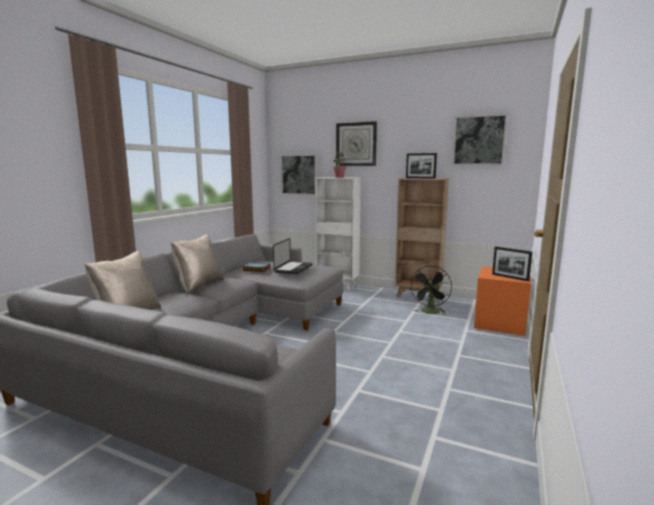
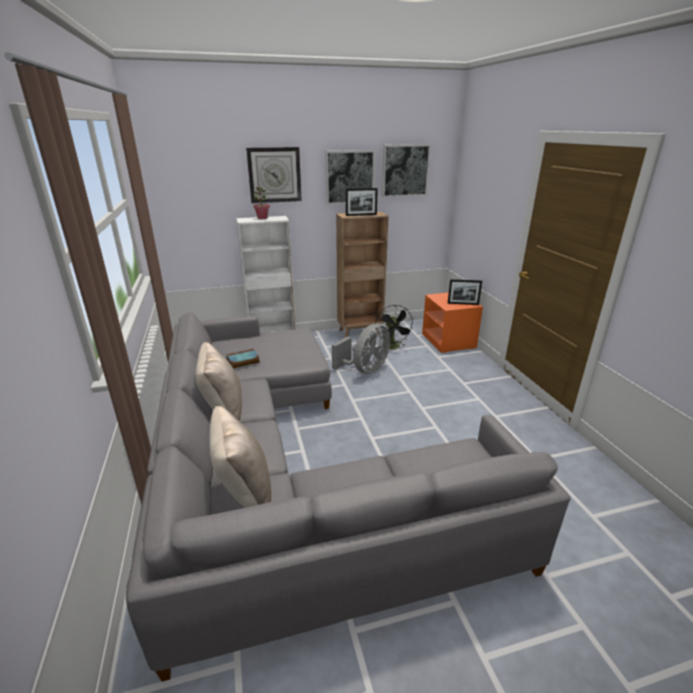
camera: 40 degrees left, 15 degrees up
laptop [273,238,313,274] -> none
picture [281,154,317,195] -> picture moved to [325,150,375,205]
none -> grey fan [332,323,390,374]

